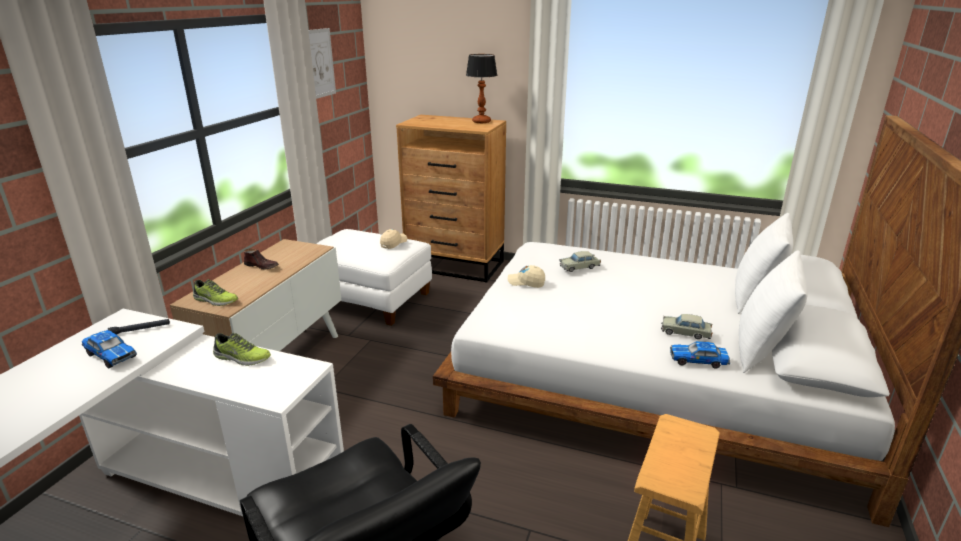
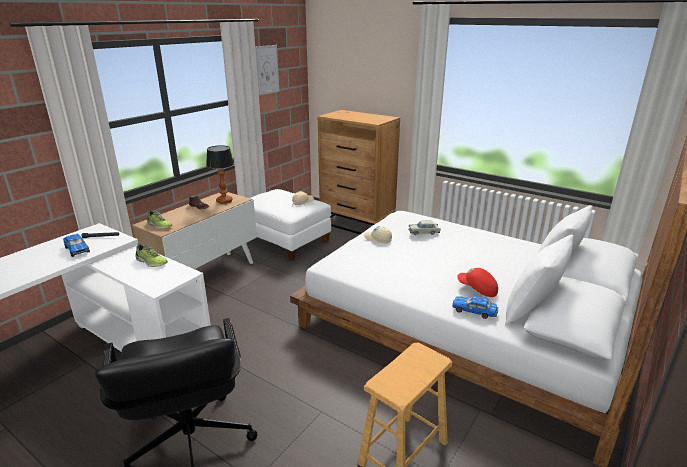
camera: 15 degrees right, 0 degrees up
table lamp [466,54,497,123] -> table lamp moved to [206,145,234,204]
beige toy car [661,314,713,339] -> red cap [457,268,498,297]

